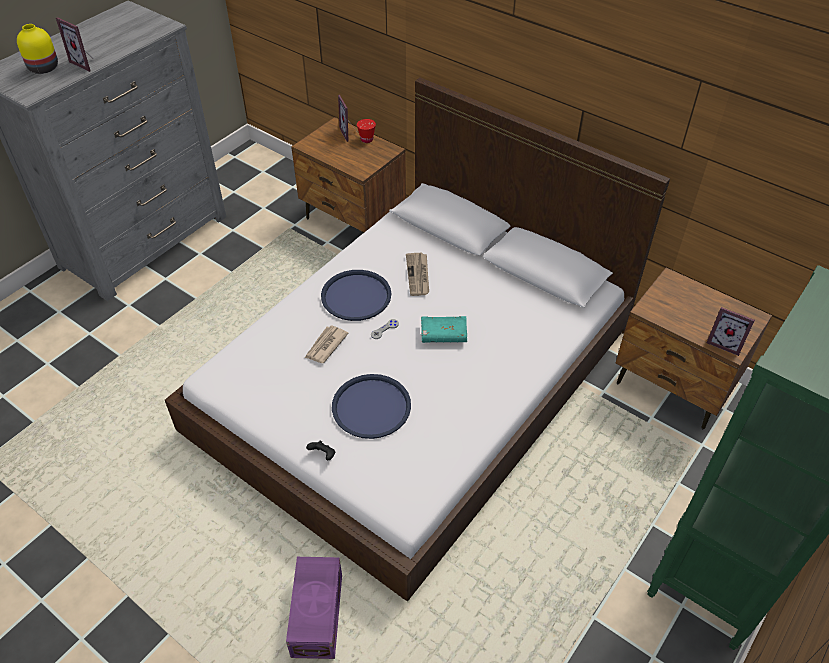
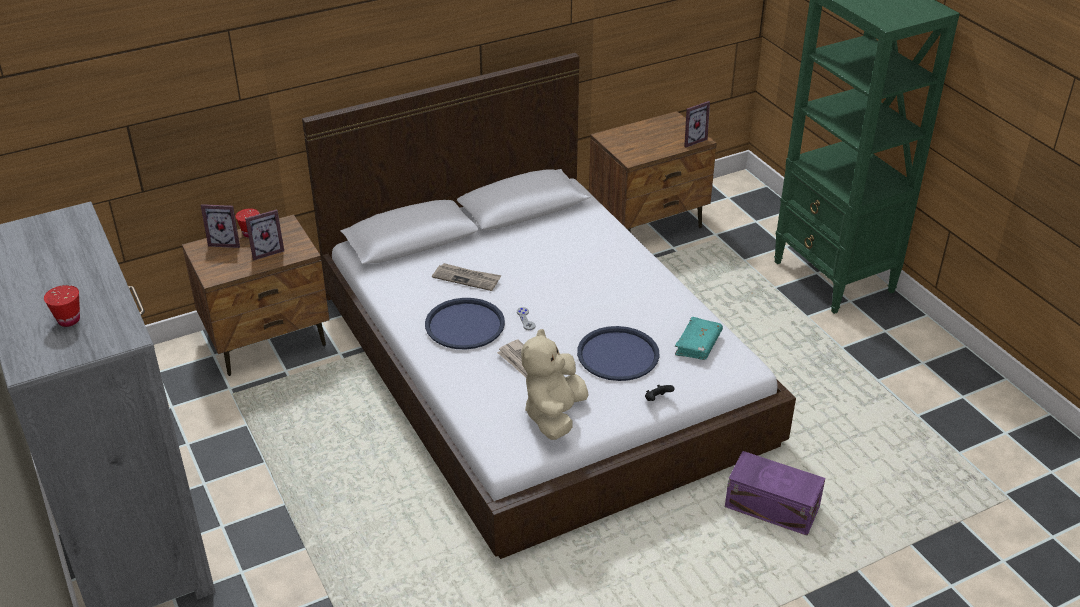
camera: 65 degrees left, 10 degrees down
yellow vase [17,24,58,74] -> red cup [44,285,80,327]
picture frame [56,17,95,72] -> picture frame moved to [245,209,284,260]
turquoise book [421,316,467,343] -> turquoise book moved to [675,317,723,360]
none -> beige plush toy [521,329,589,440]

